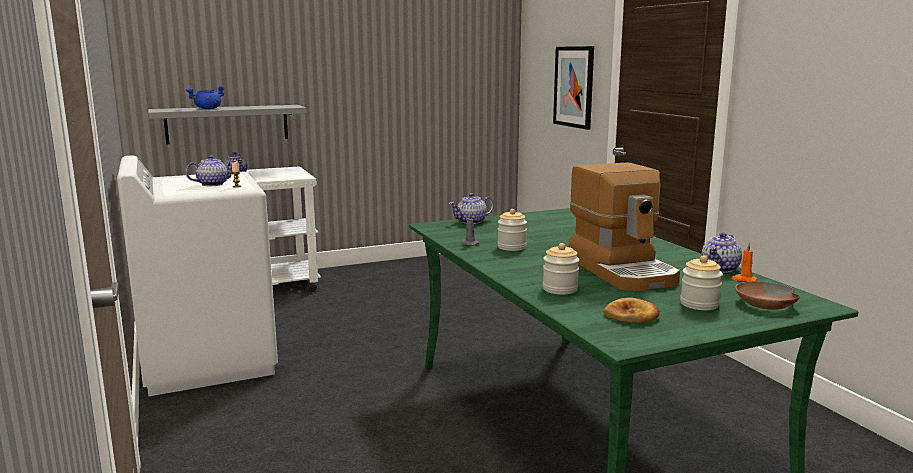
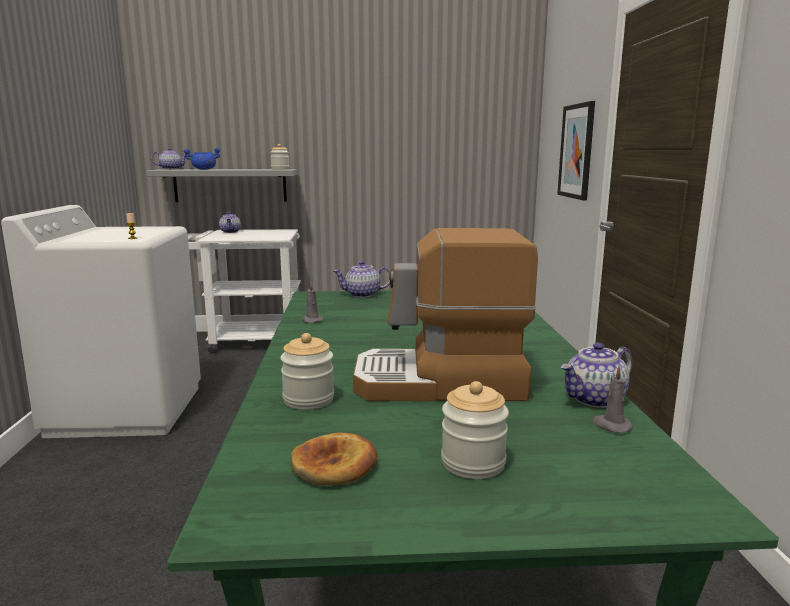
camera: 20 degrees right, 0 degrees up
teapot [186,155,236,186] -> teapot moved to [151,148,186,169]
jar [497,209,527,251] -> jar moved to [270,144,289,170]
coffee machine [569,163,680,291] -> coffee machine turned 90 degrees clockwise [353,228,538,401]
orange candle [731,243,757,282] -> grey candle [592,366,633,433]
brown bowl [735,281,800,310] -> none

